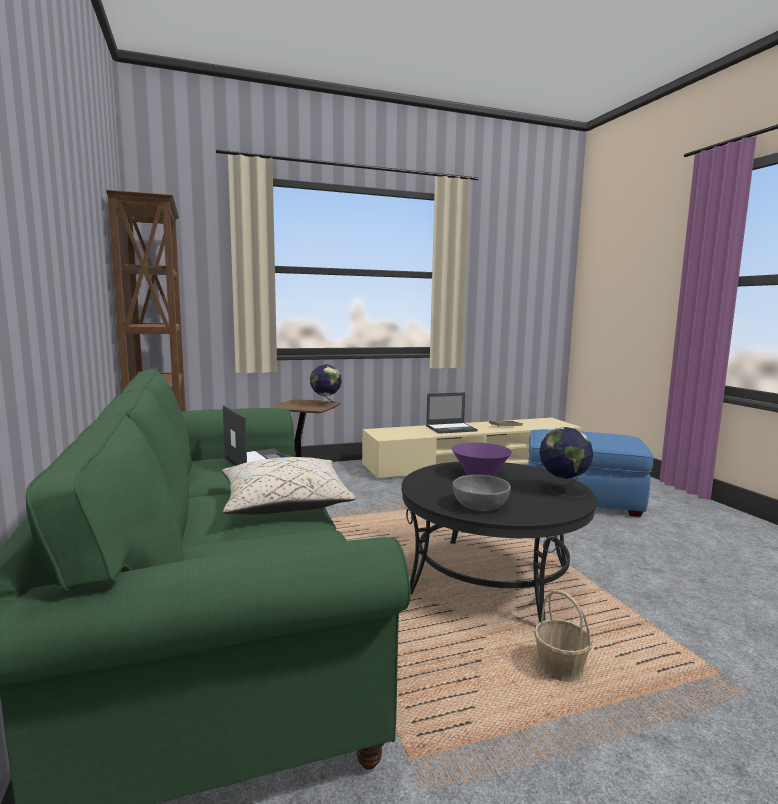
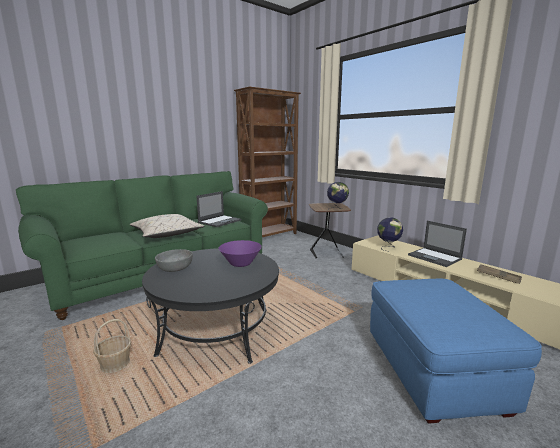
camera: 70 degrees right, 5 degrees up
globe [539,427,593,498] -> globe moved to [377,217,403,251]

